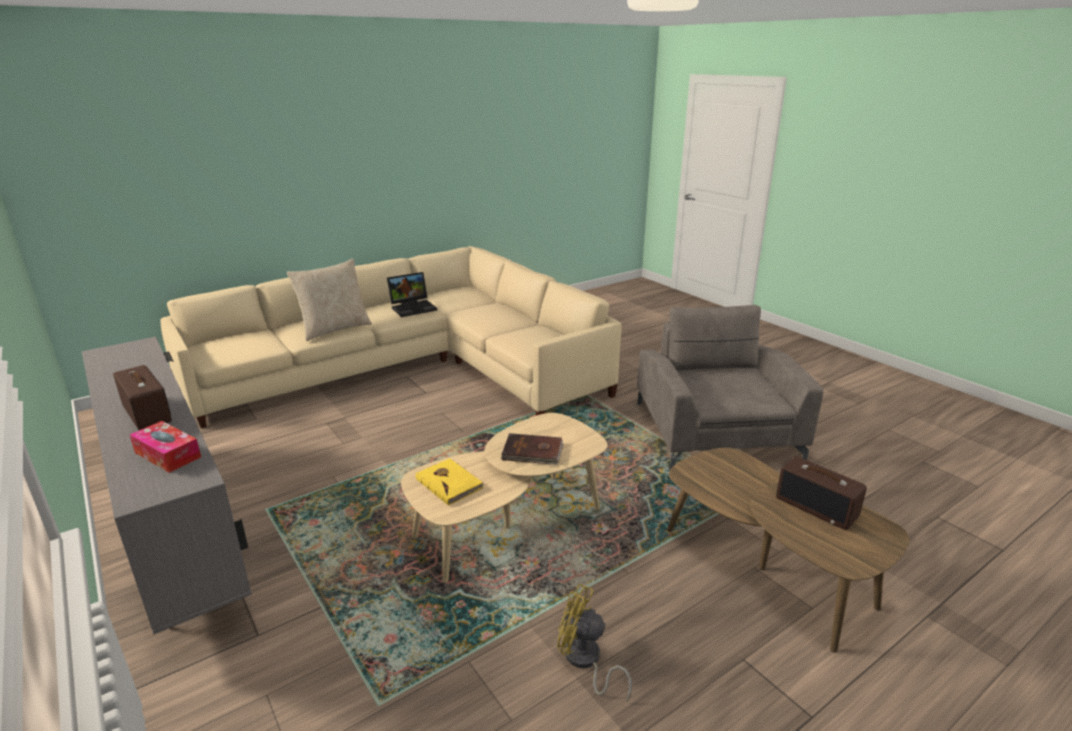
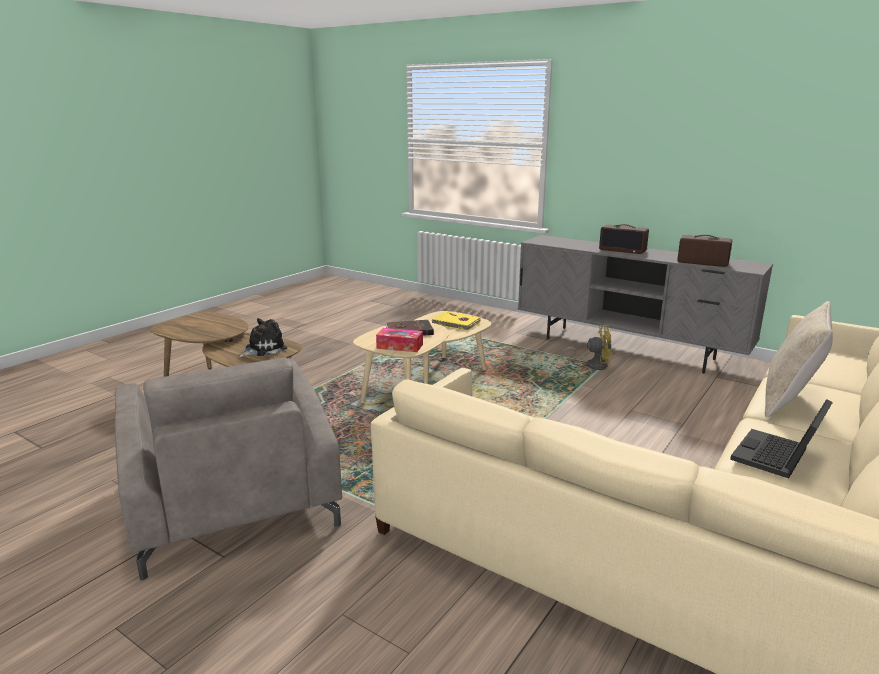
camera: 160 degrees right, 5 degrees down
tissue box [130,421,201,473] -> tissue box moved to [376,328,423,352]
yellow fan [557,584,632,702] -> yellow fan moved to [562,325,613,370]
radio [776,457,867,530] -> radio moved to [677,234,732,267]
none -> plush toy [238,318,287,357]

